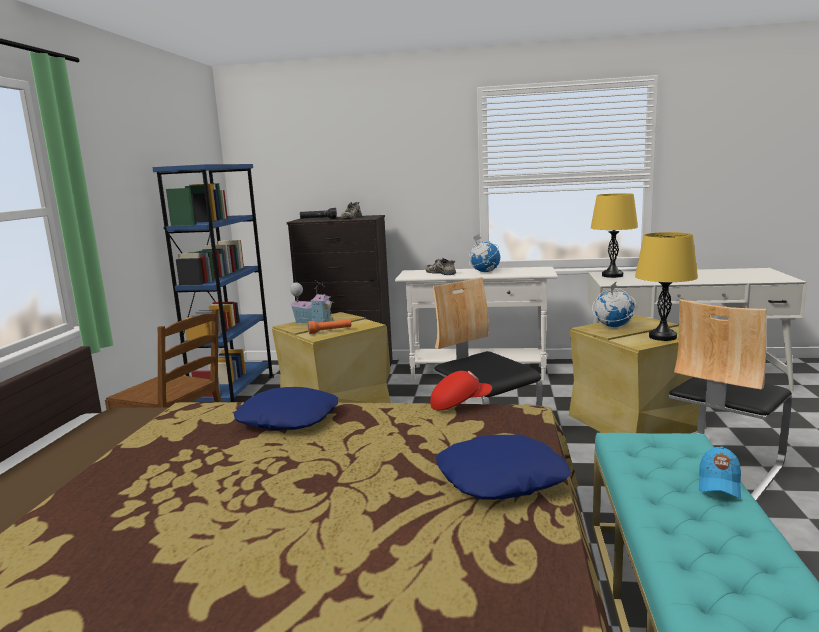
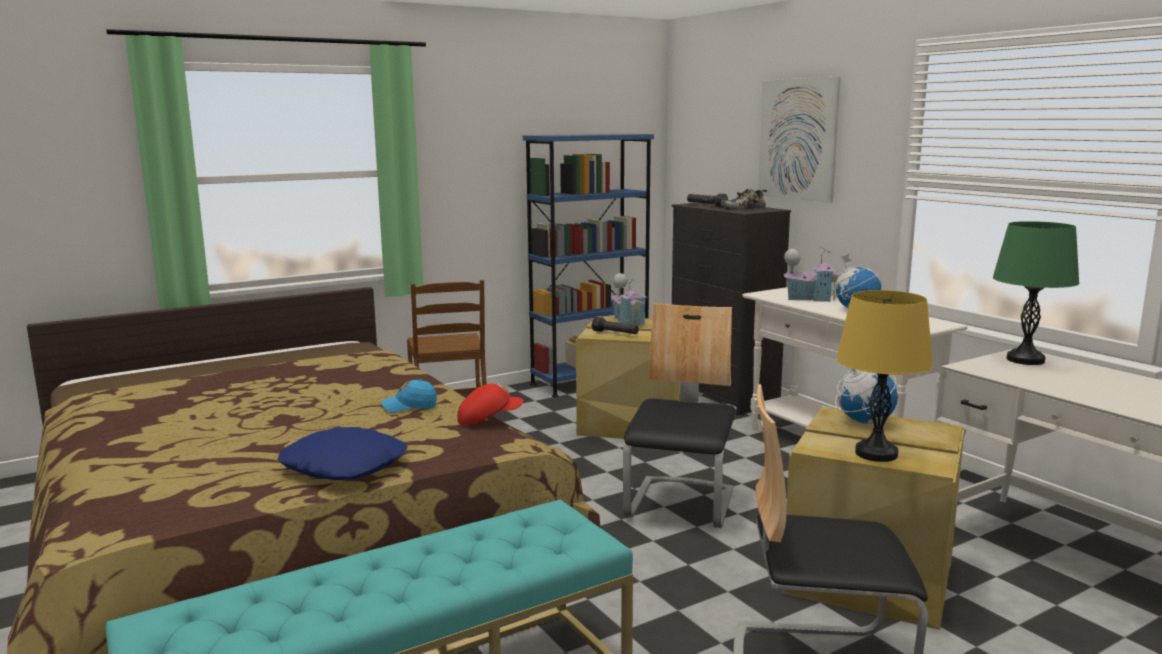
camera: 50 degrees right, 0 degrees up
blue pillow [234,387,338,430] -> none
orange flashlight [308,319,351,334] -> black flashlight [592,317,639,334]
shoe [426,258,456,275] -> toy house [784,246,840,302]
red cap [430,371,492,410] -> red cap turned 60 degrees counterclockwise [457,383,523,425]
yellow table lamp [591,193,638,278] -> green table lamp [993,221,1079,365]
blue cap [699,447,741,498] -> blue cap moved to [381,379,437,413]
none -> picture [758,76,841,203]

